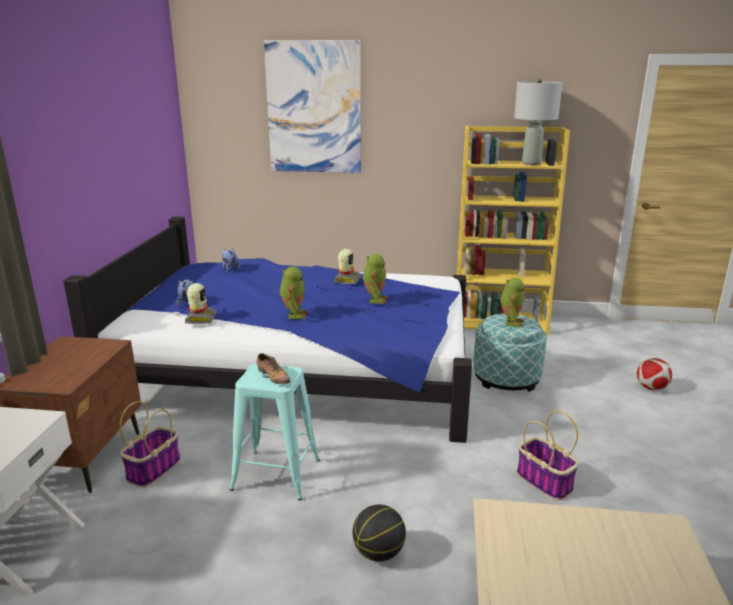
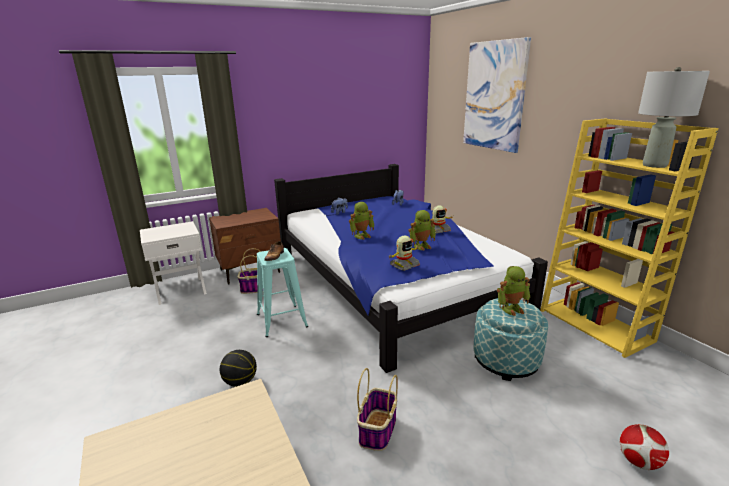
camera: 55 degrees right, 0 degrees up
toy robot [185,283,217,324] -> toy robot moved to [389,236,420,271]

